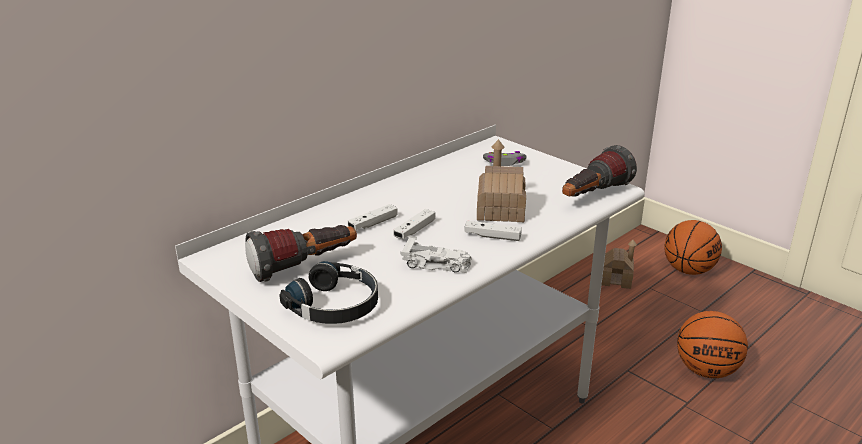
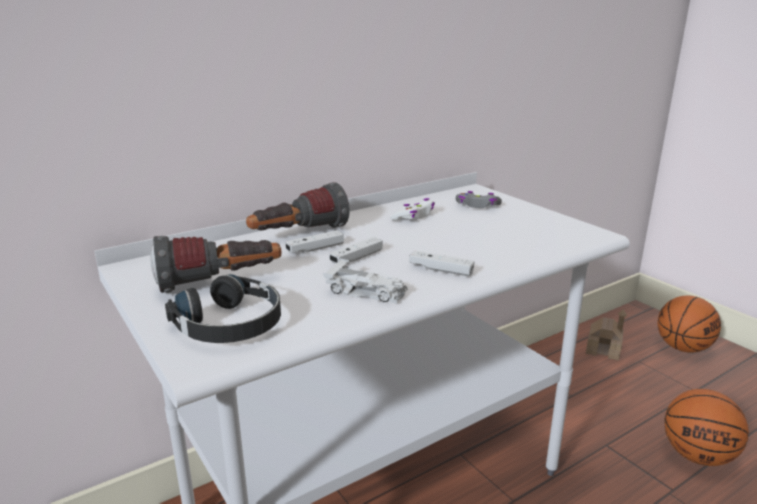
camera: 10 degrees right, 5 degrees down
toy house [477,139,526,222] -> none
flashlight [562,145,637,197] -> flashlight moved to [246,182,350,230]
none -> white game controller [390,198,435,221]

